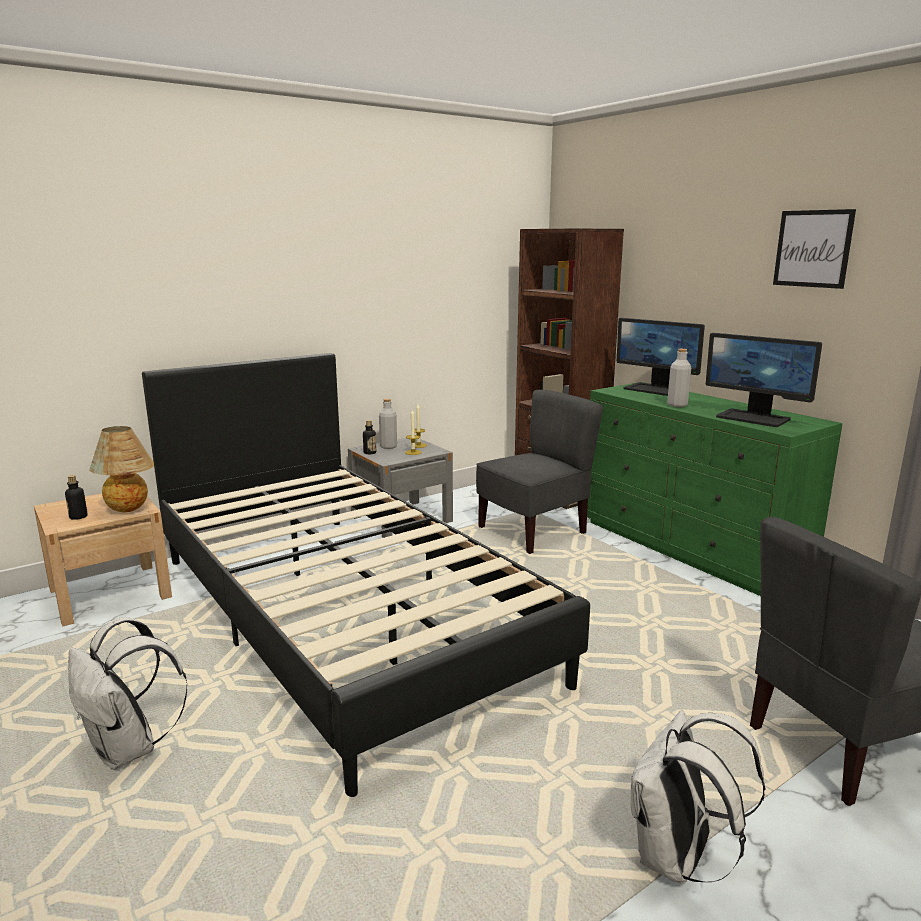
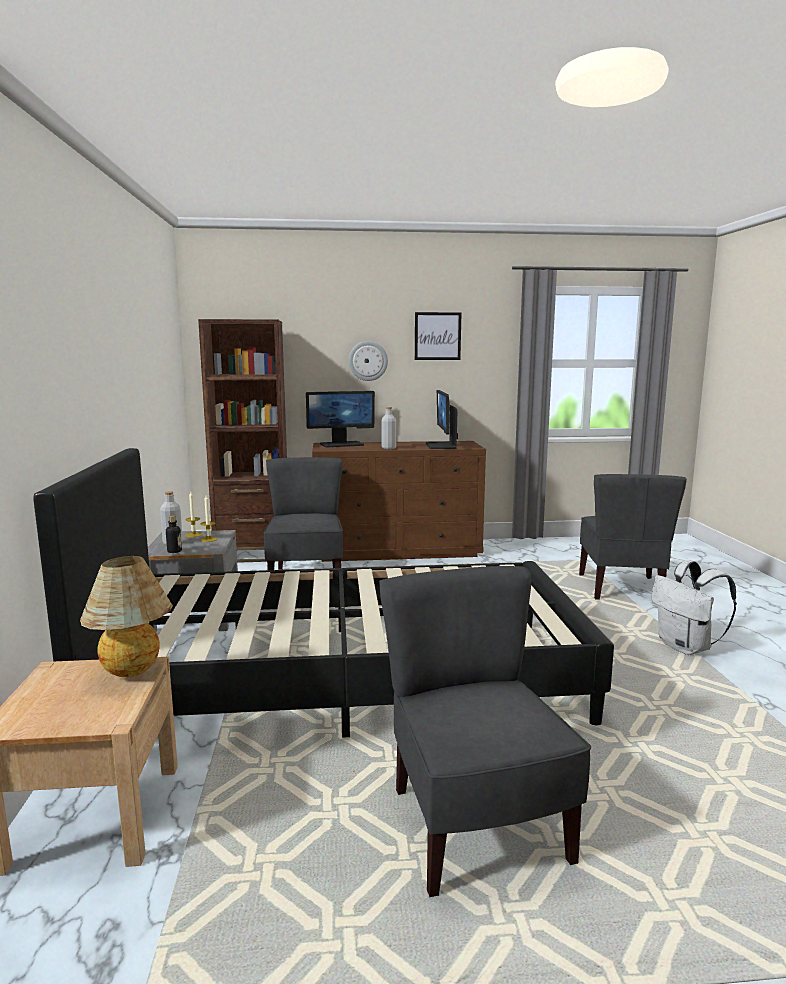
camera: 60 degrees left, 5 degrees down
bottle [65,475,88,520] -> none
white backpack [68,617,188,770] -> grey chair [379,566,591,897]
green dresser [587,382,842,596] -> brown dresser [312,441,486,562]
monitor [706,333,822,427] -> monitor turned 105 degrees clockwise [426,390,458,449]
none -> wall clock [349,341,388,381]

